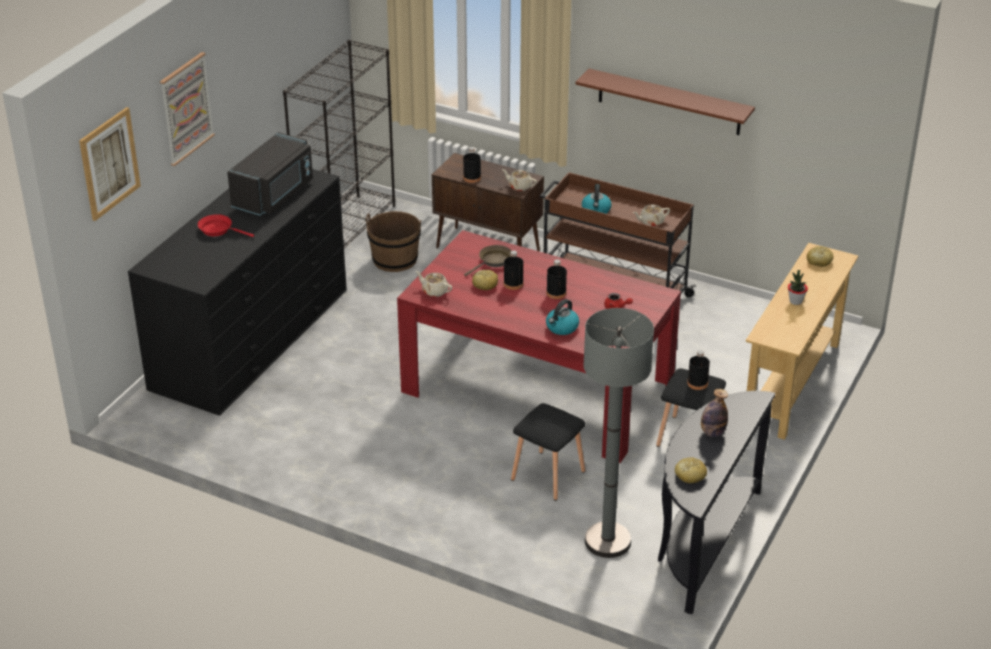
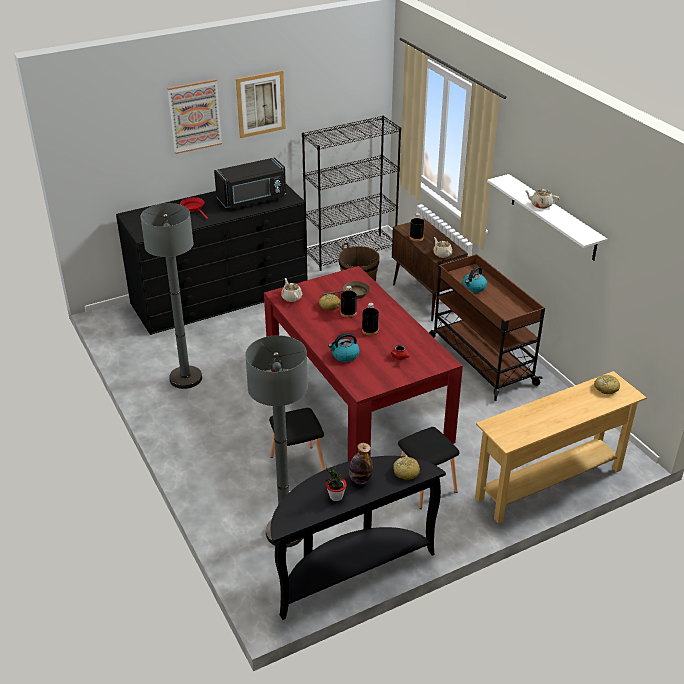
camera: 35 degrees right, 0 degrees up
picture [79,107,141,221] -> picture moved to [236,70,286,138]
brown shelf [575,69,755,135] -> white shelf [487,174,607,261]
beige teapot [633,204,670,227] -> beige teapot moved to [524,189,559,209]
bread [675,458,707,483] -> bread moved to [393,457,420,480]
black bottle [687,350,710,390] -> none
potted plant [788,270,808,305] -> potted plant moved to [326,467,347,501]
none -> grey floor lamp [140,203,202,389]

